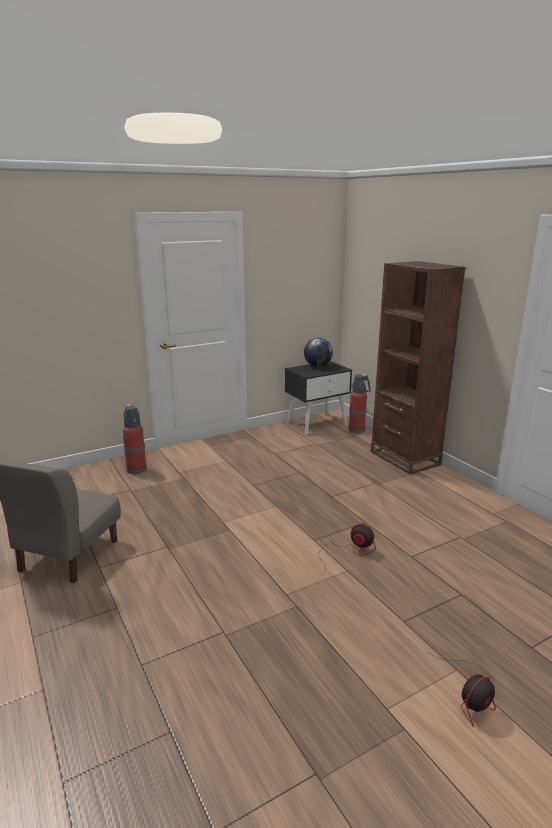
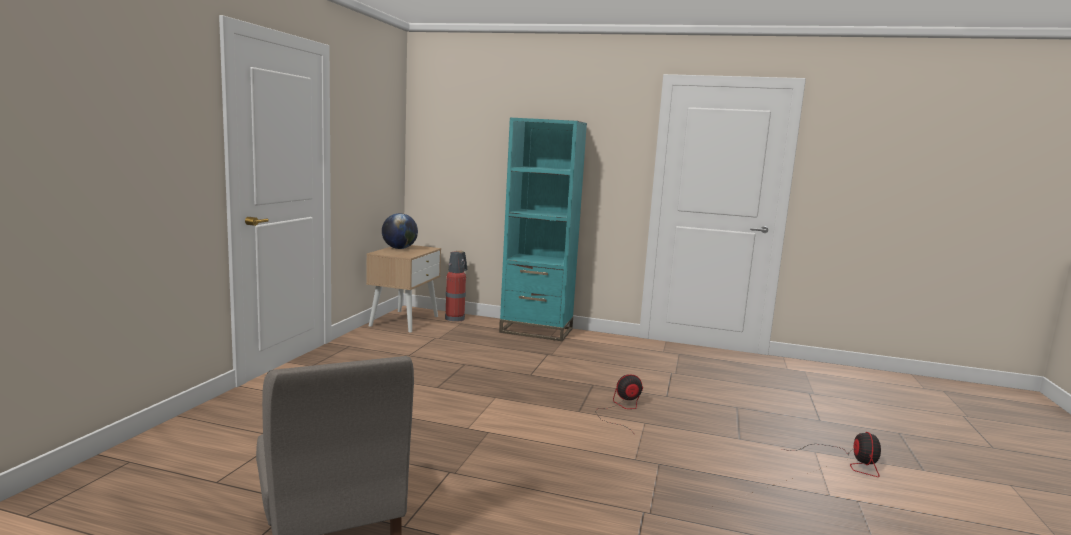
camera: 45 degrees left, 10 degrees down
fire extinguisher [123,404,147,474] -> none
black nightstand [285,361,352,435] -> beige nightstand [366,245,441,333]
brown bookcase [371,261,466,475] -> turquoise bookcase [499,118,587,341]

